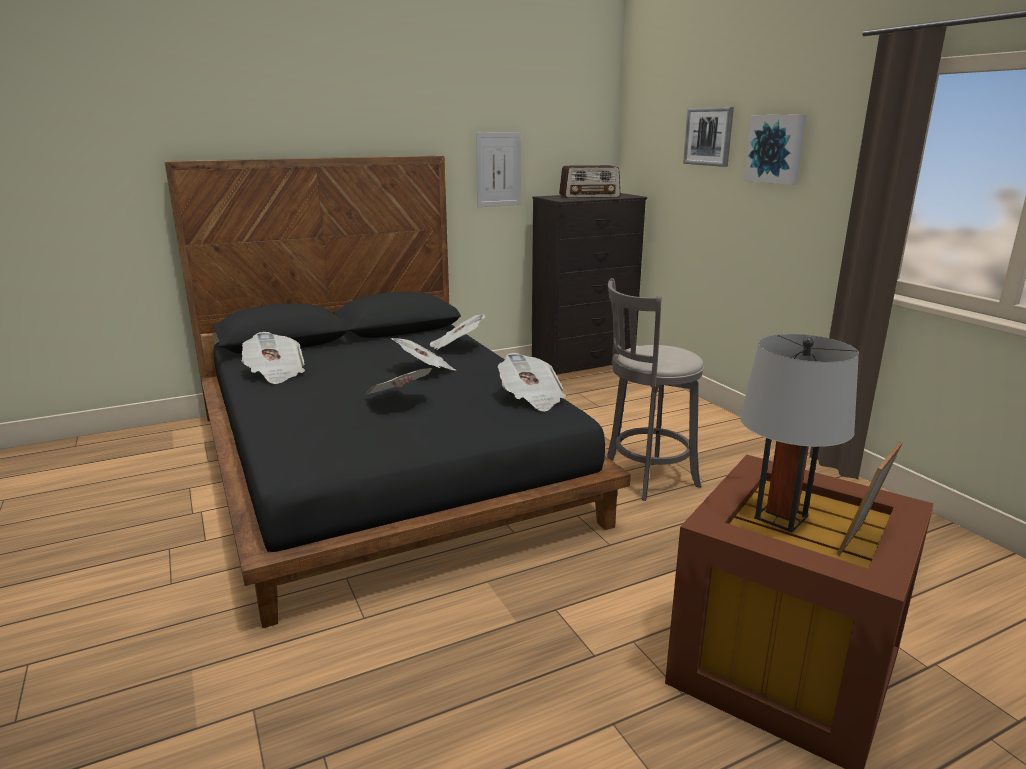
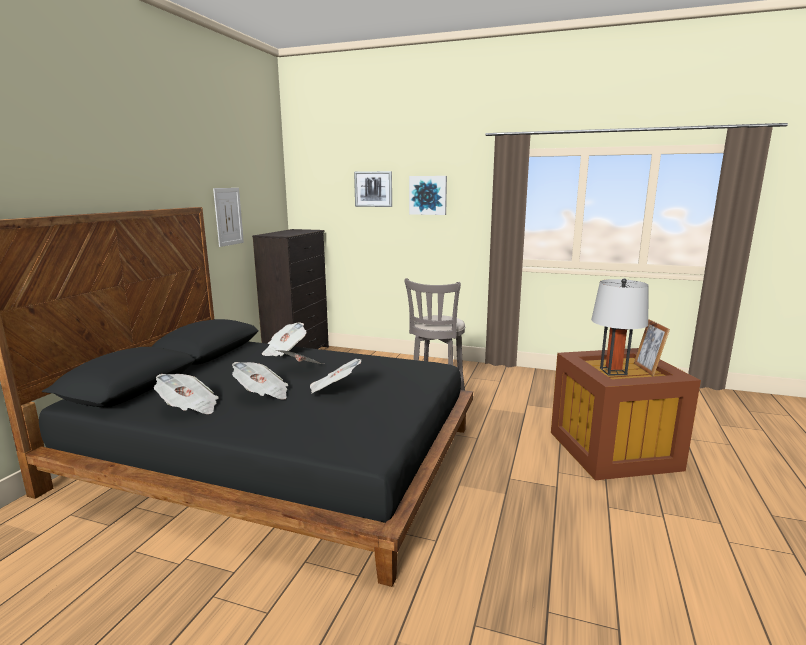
camera: 45 degrees left, 5 degrees down
newspaper [498,353,566,412] -> newspaper moved to [232,362,288,400]
radio [559,165,620,198] -> none

